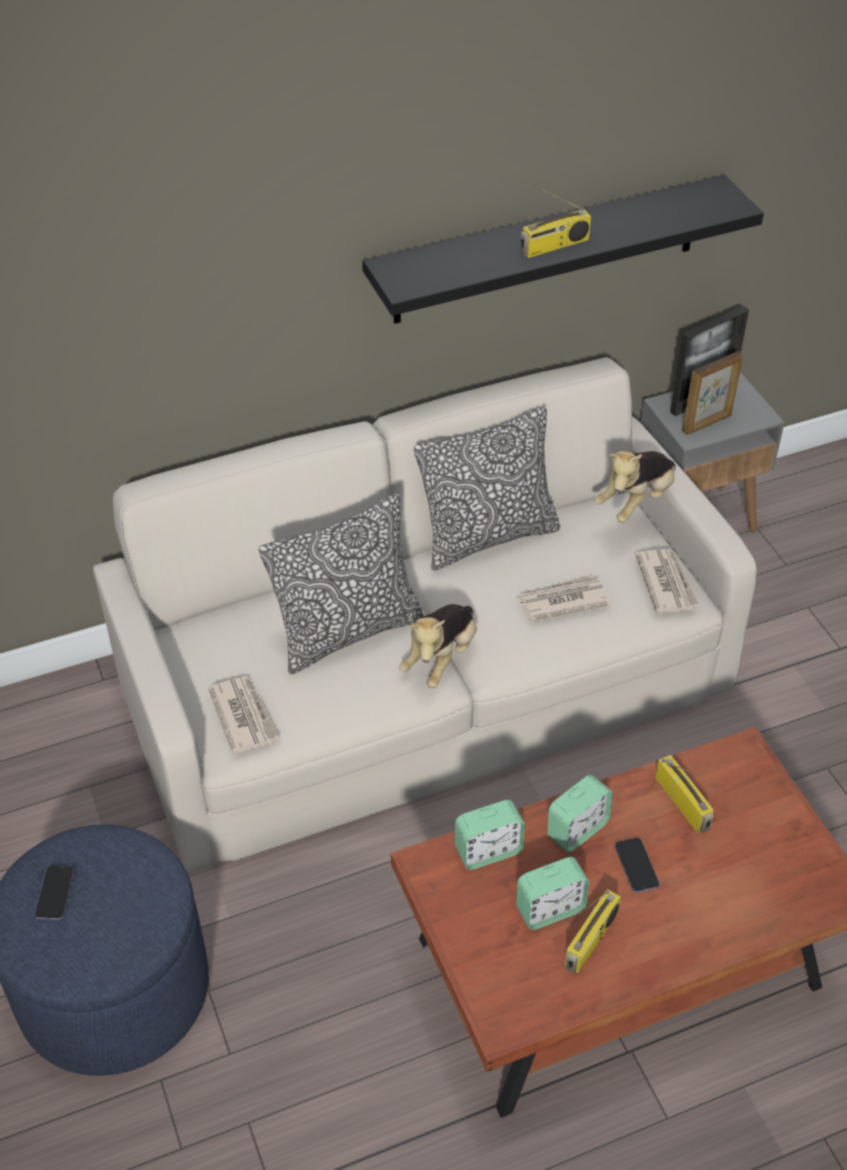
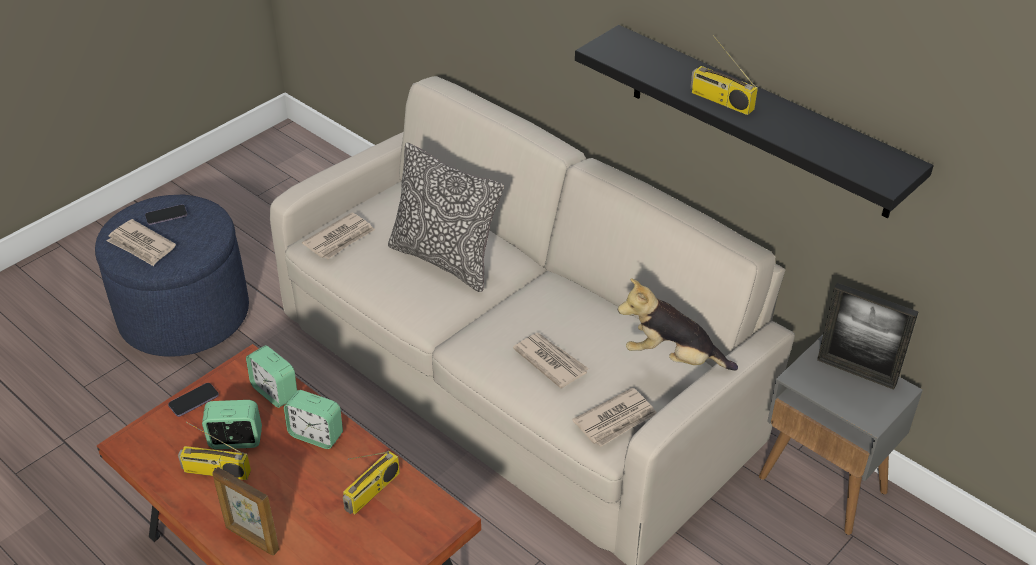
camera: 65 degrees right, 5 degrees down
plush toy [399,604,477,688] -> none
pillow [414,406,560,570] -> none
alarm clock [516,857,589,930] -> alarm clock turned 135 degrees clockwise [202,400,262,449]
phone [615,838,660,893] -> phone moved to [168,383,219,417]
picture frame [682,351,743,435] -> picture frame moved to [212,467,279,555]
none -> newspaper [107,219,176,266]

